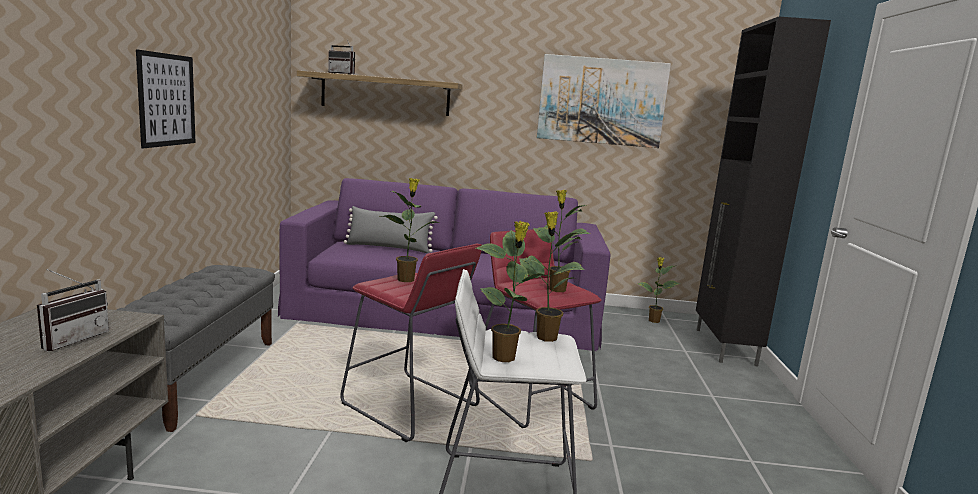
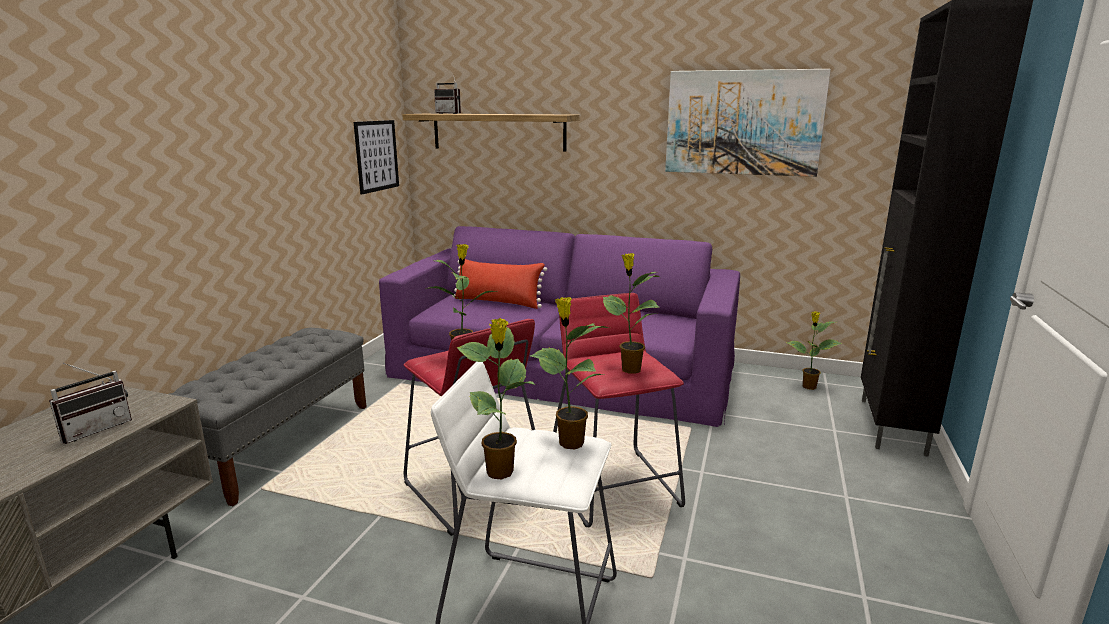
camera: 15 degrees right, 5 degrees up
picture [136,49,196,148] -> picture moved to [354,120,399,194]
grey pillow [344,206,438,253] -> red pillow [452,259,547,309]

